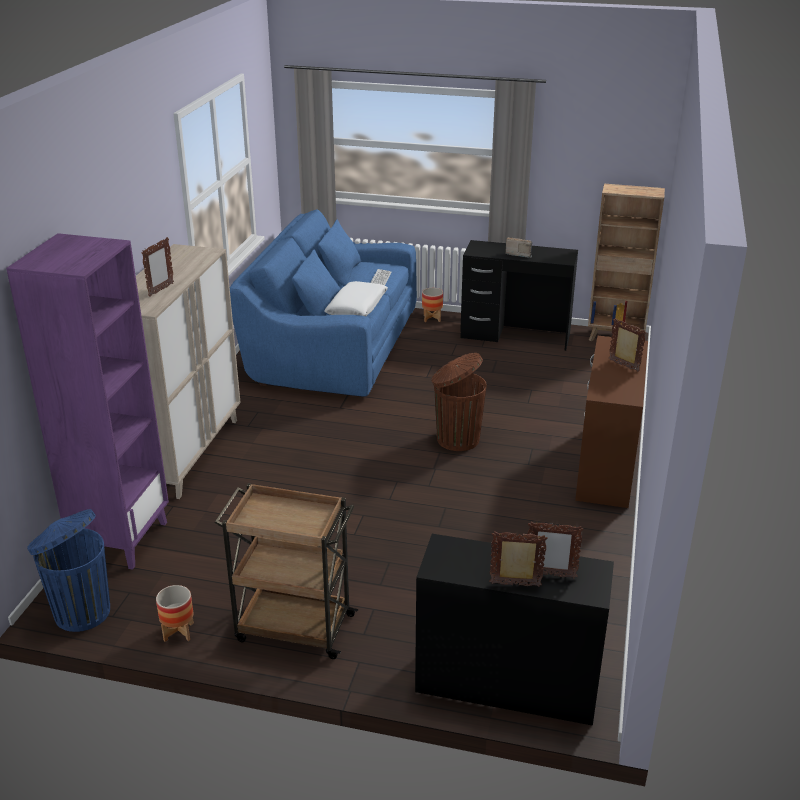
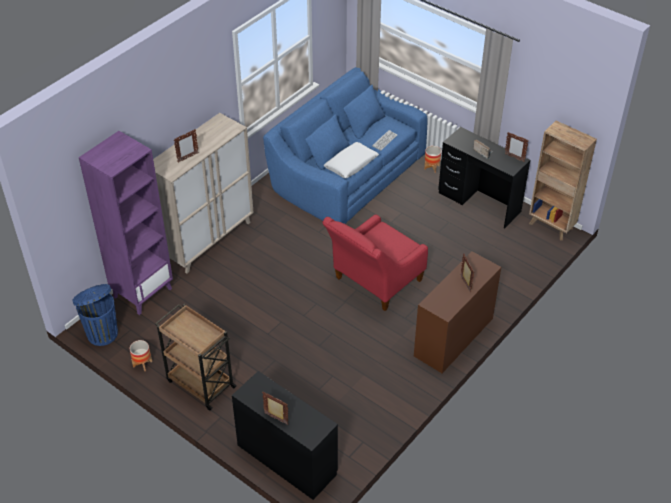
camera: 25 degrees right, 15 degrees up
brown trash can [431,353,487,451] -> red armchair [323,214,428,311]
picture frame [528,521,583,579] -> picture frame moved to [505,132,528,162]

